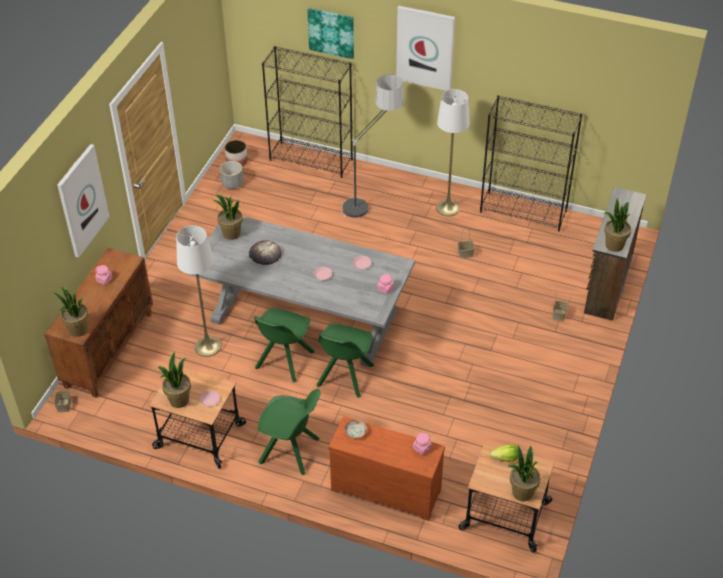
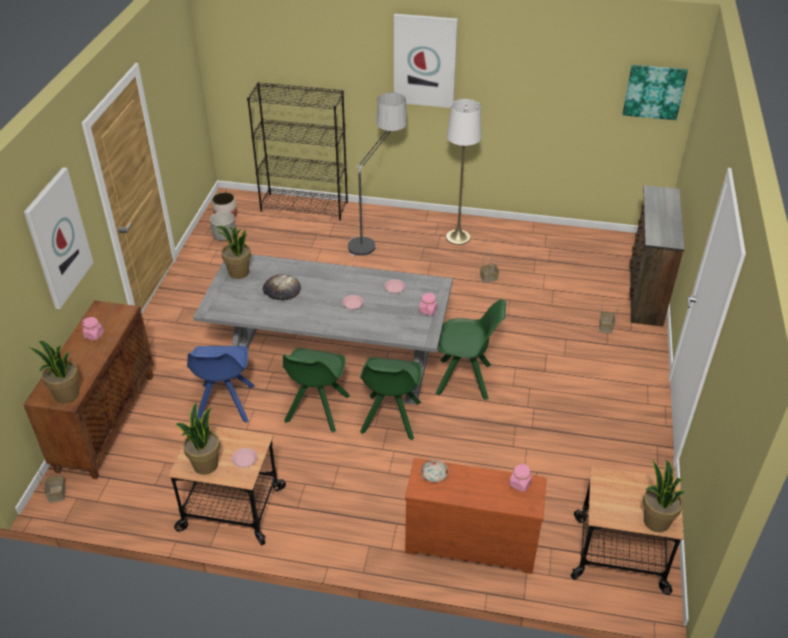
camera: 10 degrees left, 5 degrees down
white floor lamp [176,225,221,357] -> blue chair [187,346,255,423]
green chair [258,389,321,475] -> green chair moved to [436,299,506,400]
picture [307,8,354,59] -> picture moved to [623,65,688,120]
black bookcase [480,95,583,231] -> none
lettuce [490,445,518,462] -> none
potted plant [604,197,631,252] -> none

